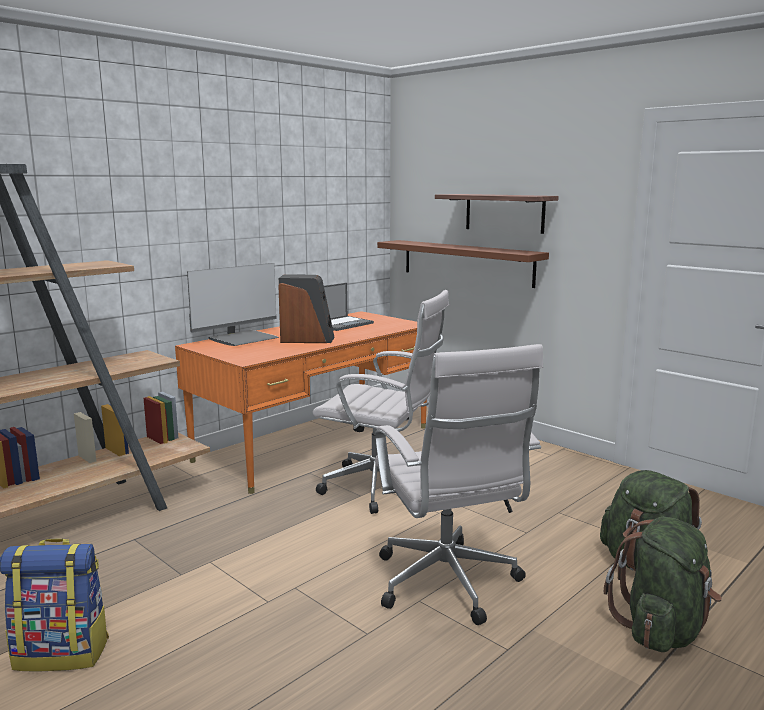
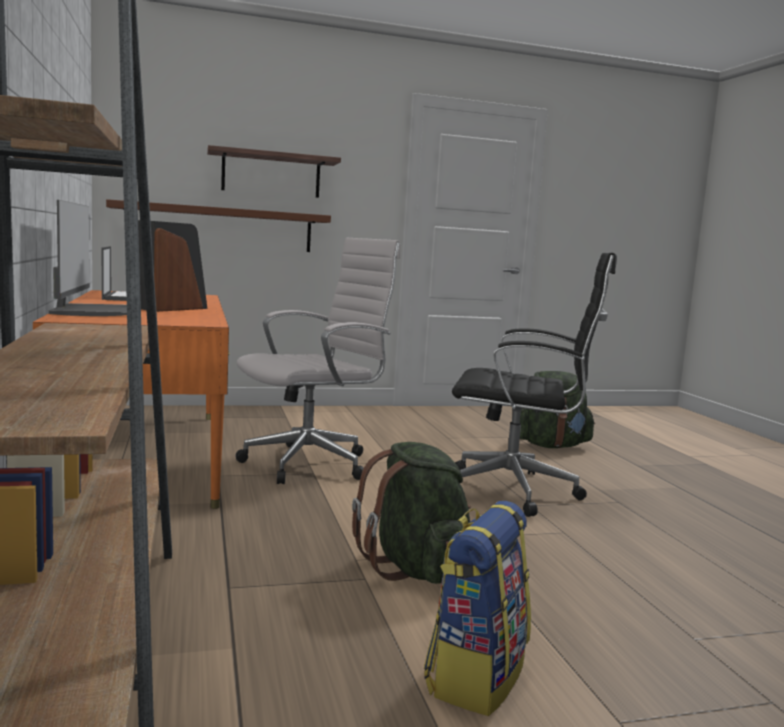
camera: 60 degrees left, 5 degrees down
white office chair [375,344,543,625] -> black office chair [452,253,617,517]
green backpack [604,517,722,652] -> green backpack moved to [352,442,471,584]

